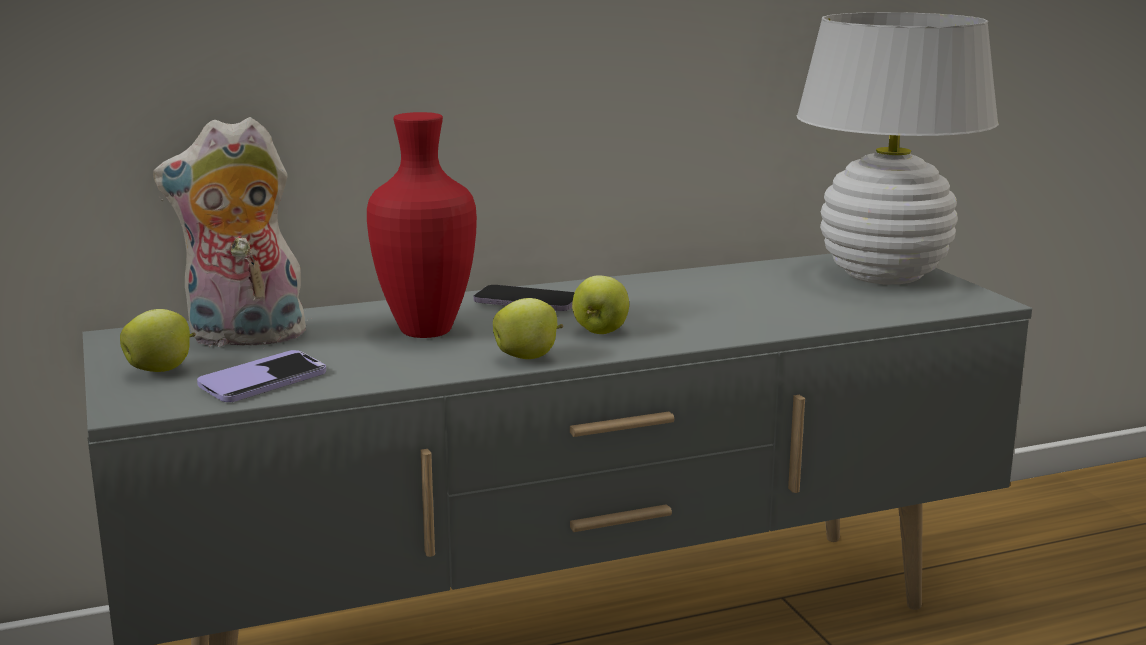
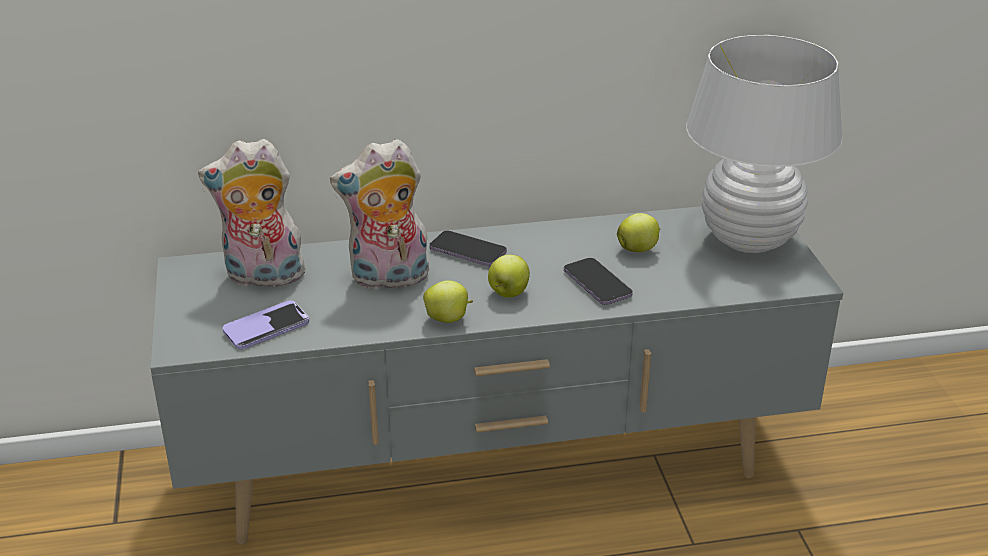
camera: 10 degrees right, 15 degrees up
apple [120,309,196,372] -> apple moved to [617,213,660,252]
red vase [367,112,477,338] -> plush toy [330,139,429,290]
none -> phone [564,258,633,305]

